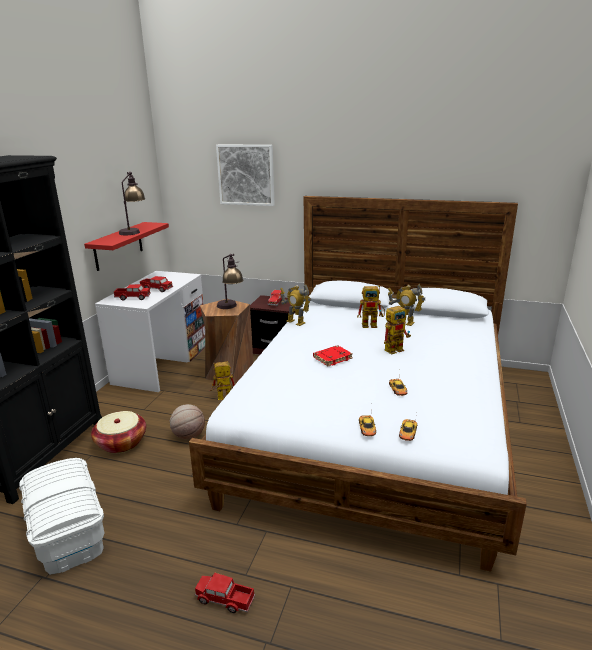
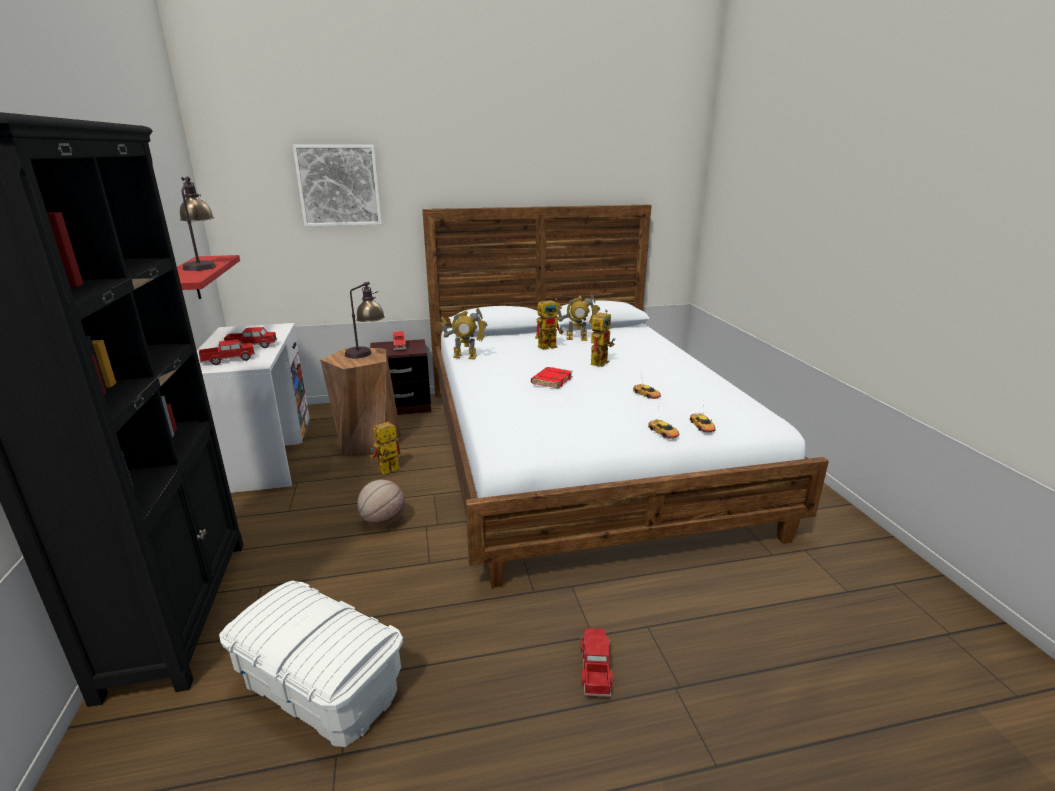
camera: 30 degrees left, 0 degrees up
basket [91,411,146,453] -> none
toy truck [195,573,255,613] -> toy truck turned 105 degrees clockwise [580,628,613,697]

